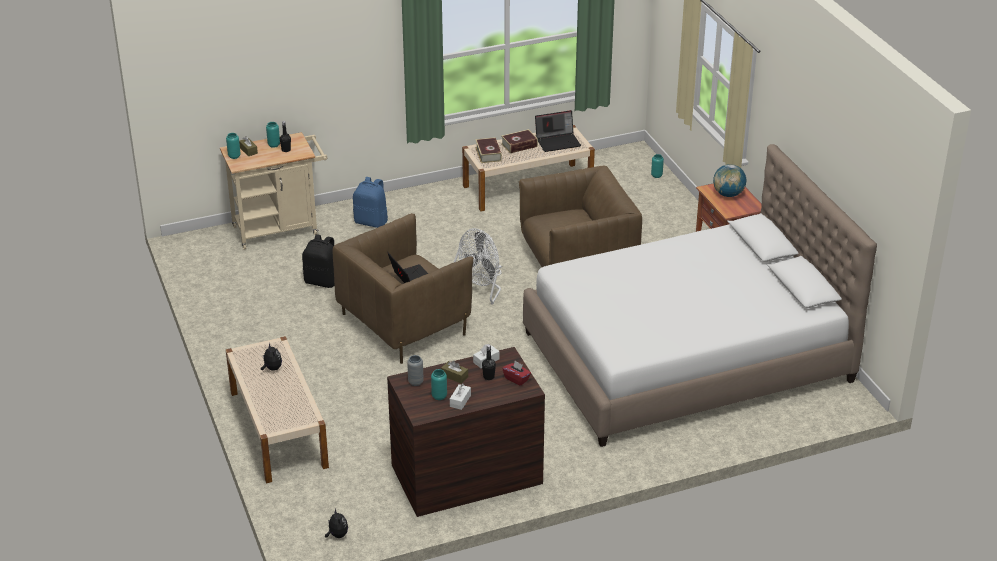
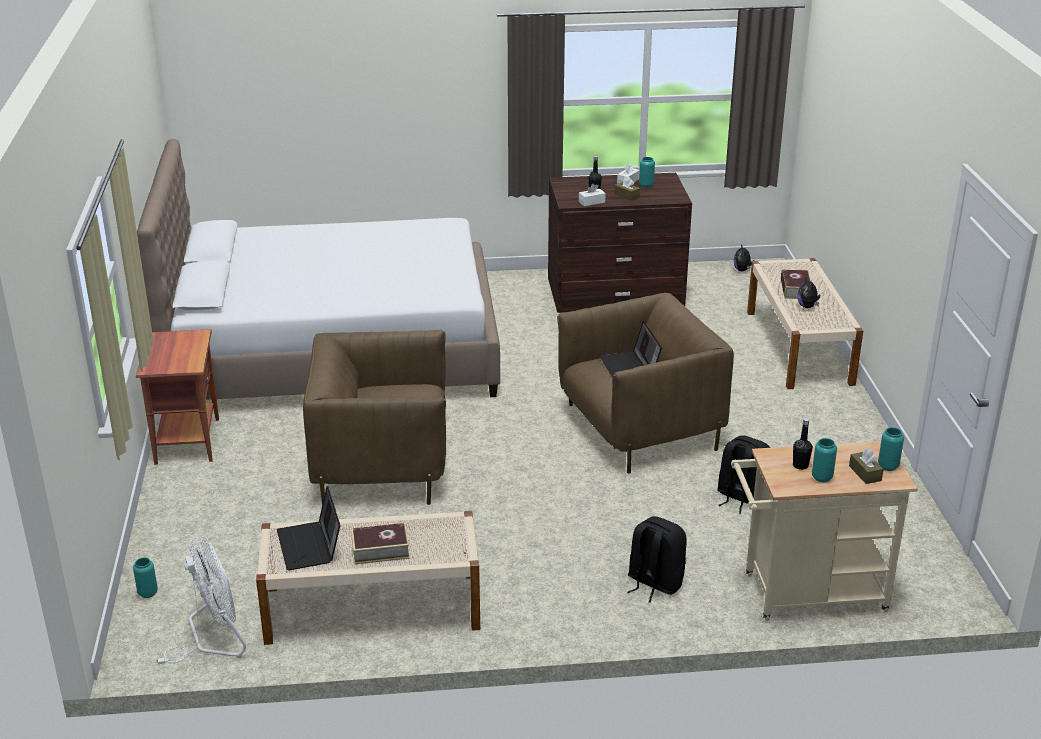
camera: 165 degrees left, 5 degrees down
blue backpack [353,177,388,228] -> black backpack [627,516,687,603]
grey vase [407,355,424,386] -> none
white fan [453,228,502,305] -> white fan moved to [156,536,246,664]
book [475,137,502,163] -> book moved to [781,269,812,299]
red tissue box [503,361,531,386] -> none
laptop [535,110,581,152] -> laptop turned 105 degrees counterclockwise [277,486,340,570]
globe [713,164,746,197] -> none

